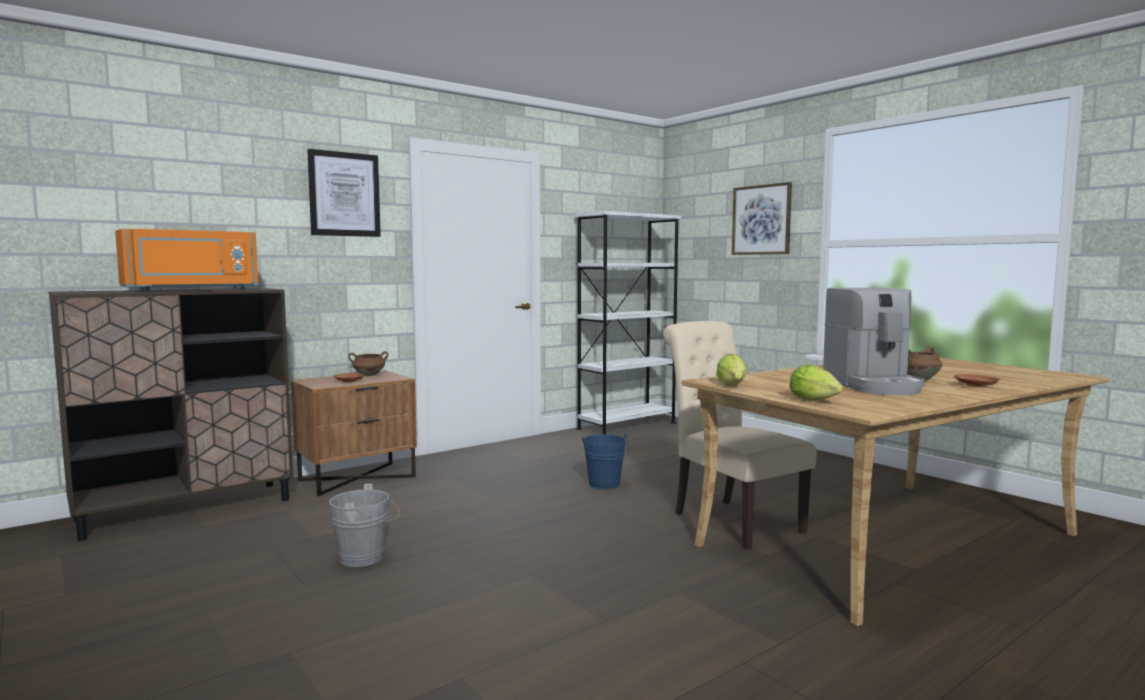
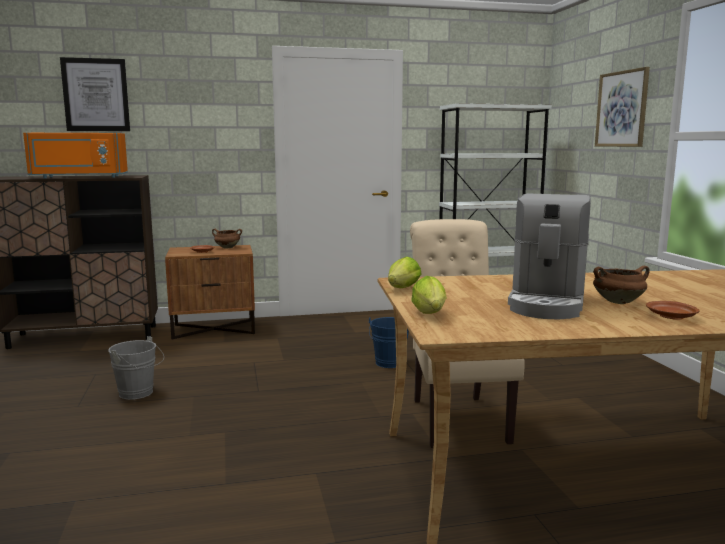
camera: 25 degrees right, 5 degrees up
picture [307,149,381,237] -> picture moved to [60,57,130,131]

